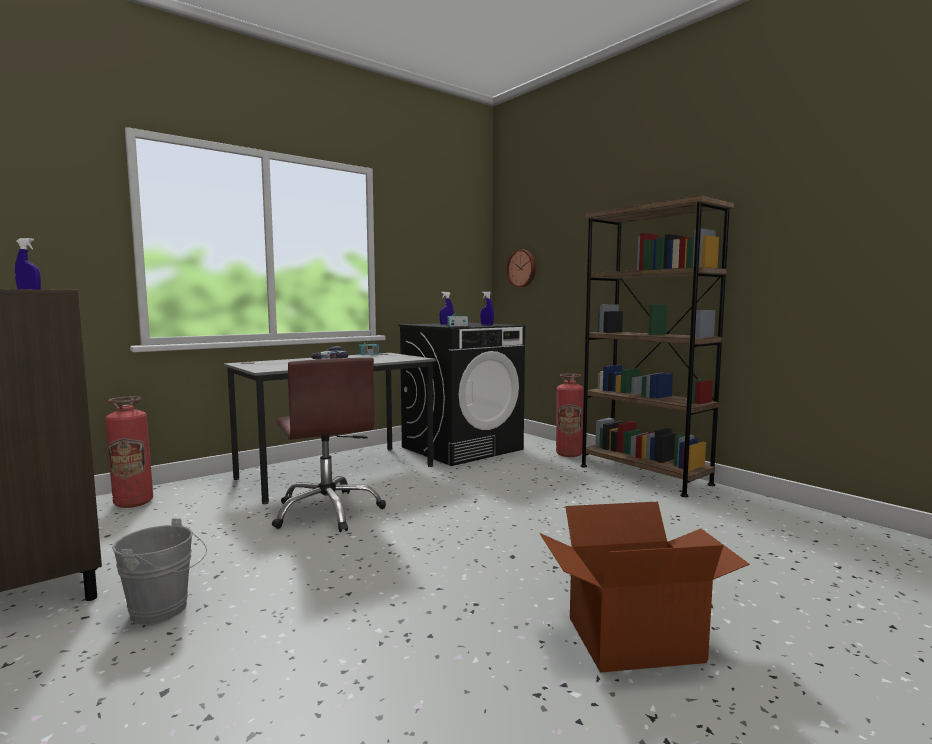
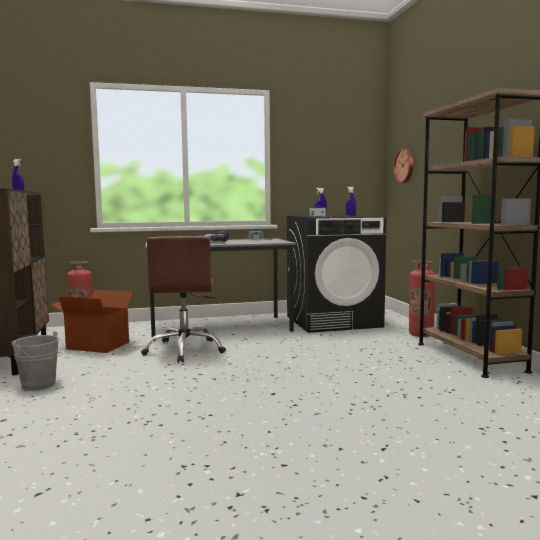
camera: 25 degrees right, 0 degrees up
cardboard box [539,501,750,673] -> cardboard box moved to [51,290,140,353]

